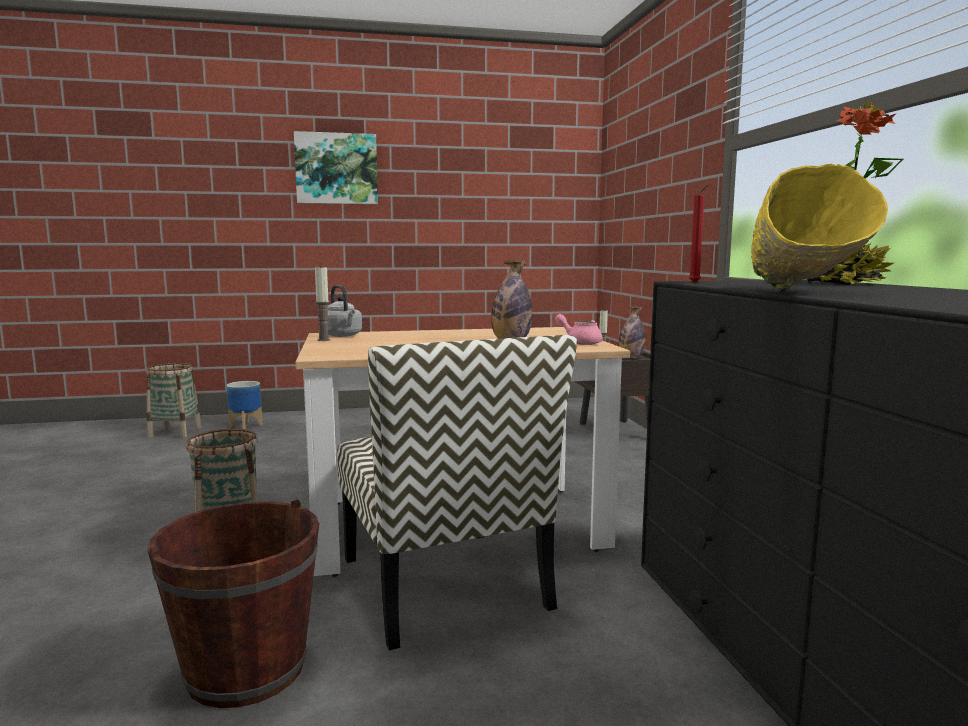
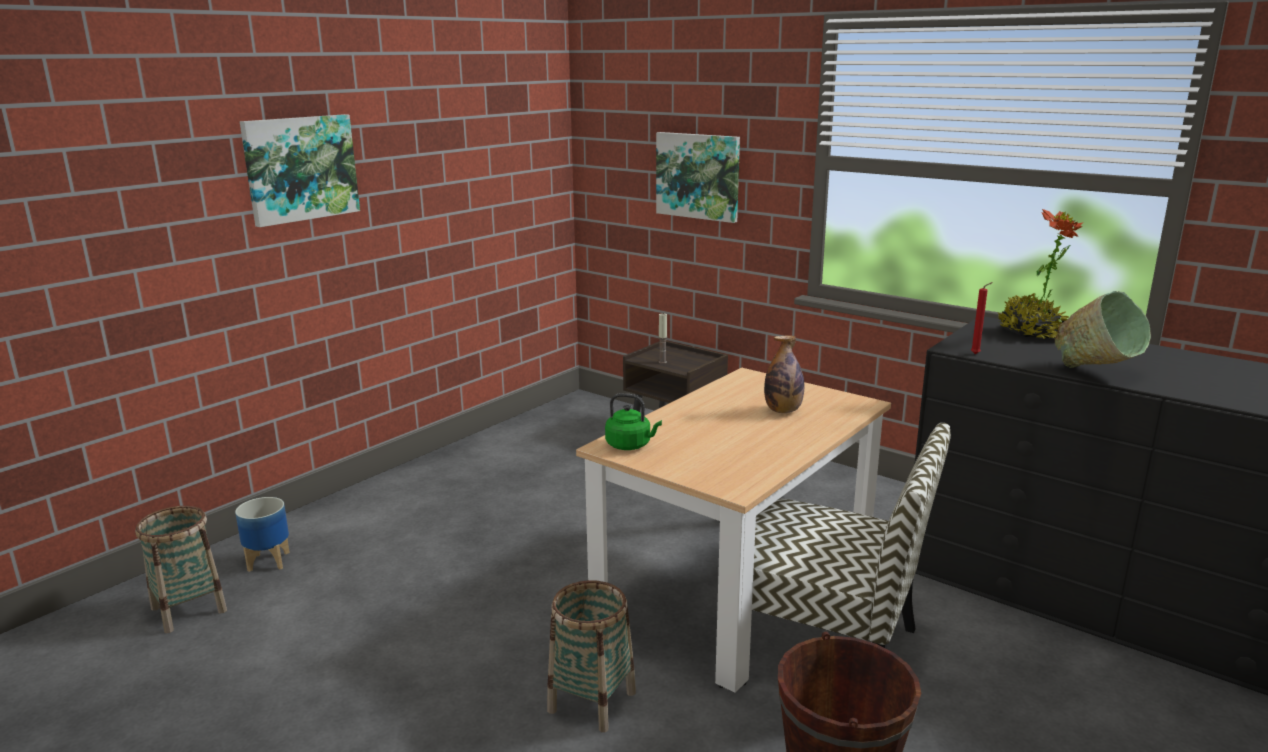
camera: 40 degrees left, 10 degrees up
candle [315,267,330,341] -> none
grey kettle [327,285,362,337] -> green kettle [605,393,662,450]
pink teapot [555,314,603,345] -> none
bottle [618,306,646,358] -> none
yellow bowl [751,164,888,290] -> green bowl [1055,291,1151,368]
none -> picture [656,132,740,223]

